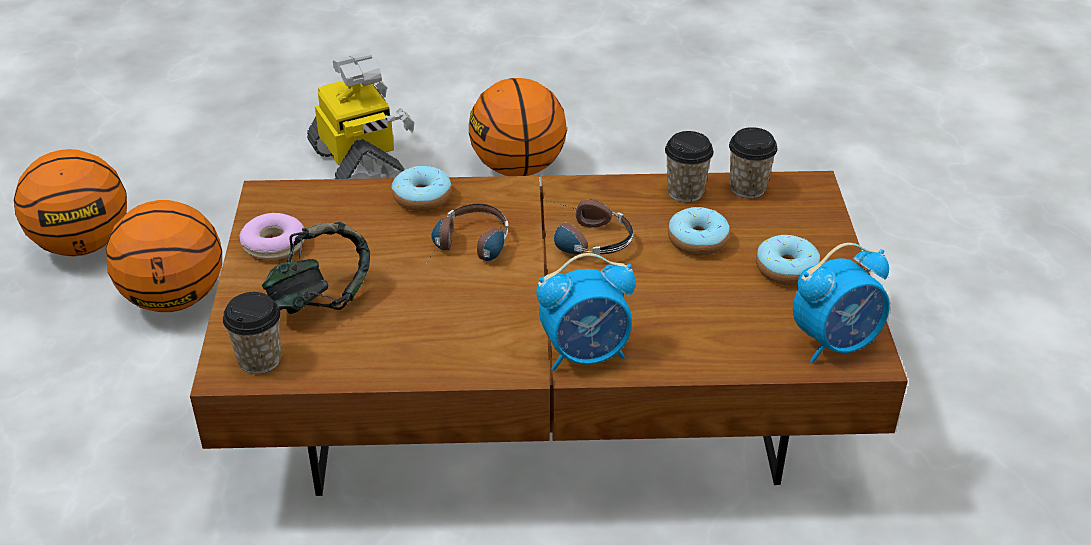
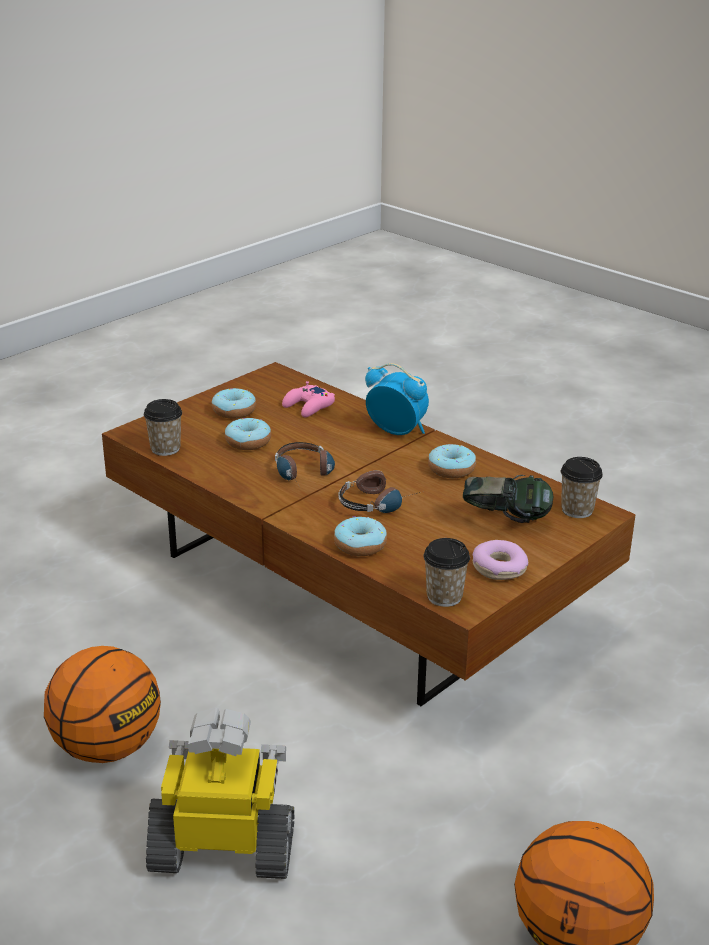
camera: 135 degrees left, 10 degrees down
basketball [106,200,222,312] -> none
toy robot [307,52,415,179] -> toy robot turned 75 degrees clockwise [146,708,294,879]
cup [665,131,714,202] -> cup moved to [423,538,470,607]
alarm clock [793,243,890,363] -> none
none -> pink game controller [282,381,335,417]
none -> donut [428,444,476,478]

